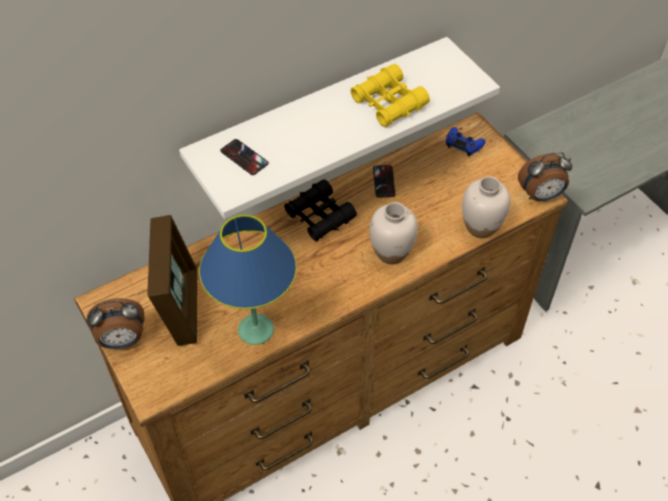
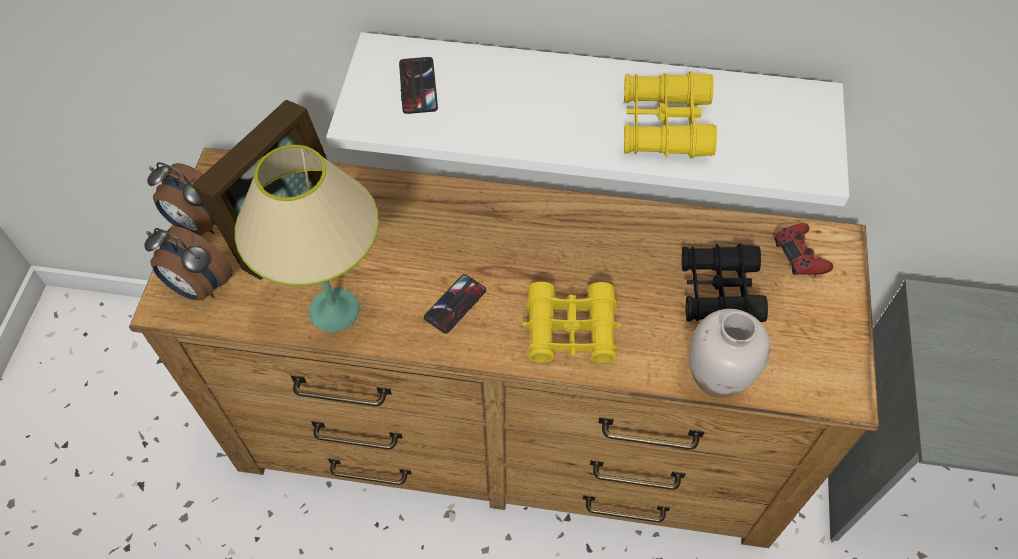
camera: 40 degrees right, 5 degrees up
blue table lamp [199,215,297,345] -> beige table lamp [235,145,379,332]
black binoculars [284,179,357,242] -> black binoculars moved to [682,244,768,322]
white vase [369,202,418,264] -> yellow binoculars [522,282,622,363]
phone [373,165,396,197] -> phone moved to [424,274,486,334]
blue game controller [446,127,485,156] -> red game controller [775,223,833,275]
alarm clock [518,152,572,201] -> alarm clock moved to [144,226,233,300]

